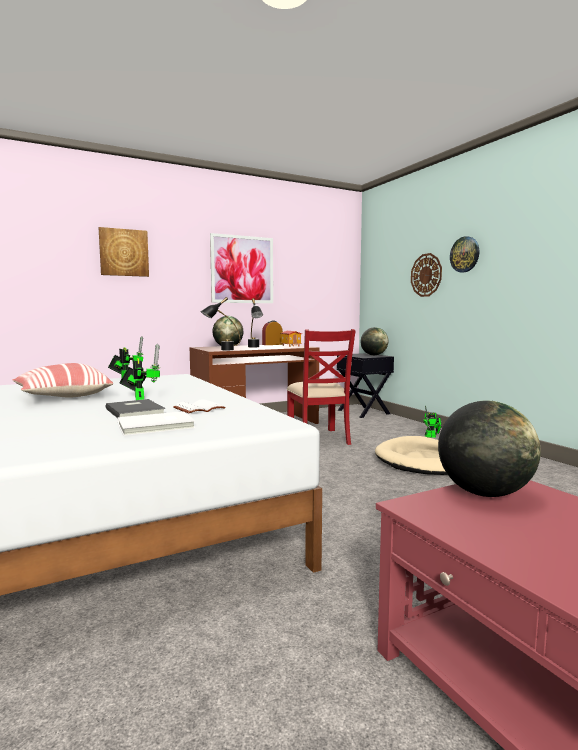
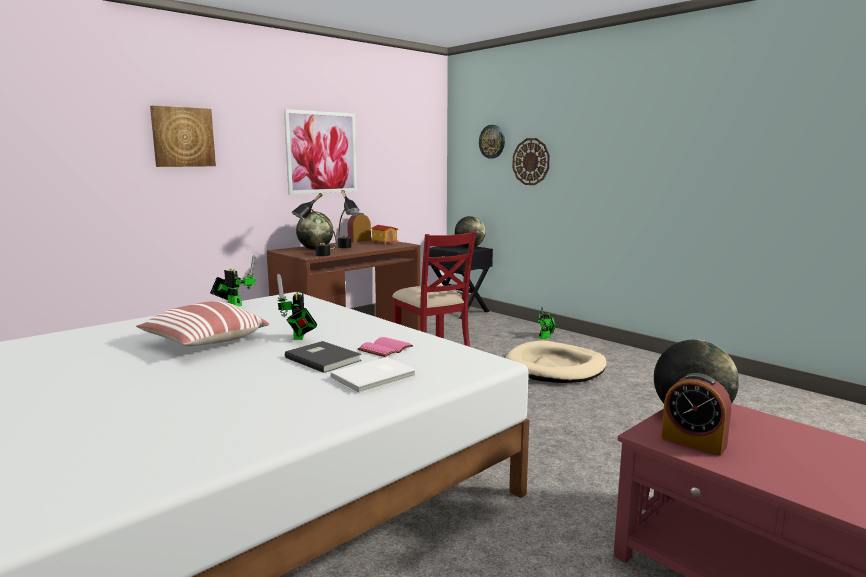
camera: 15 degrees left, 5 degrees up
toy robot [119,343,160,400] -> toy robot turned 150 degrees counterclockwise [277,273,317,340]
white book [173,399,226,413] -> pink book [358,337,413,357]
wall clock [450,236,479,273] -> wall clock moved to [479,125,505,158]
none -> alarm clock [661,373,731,455]

